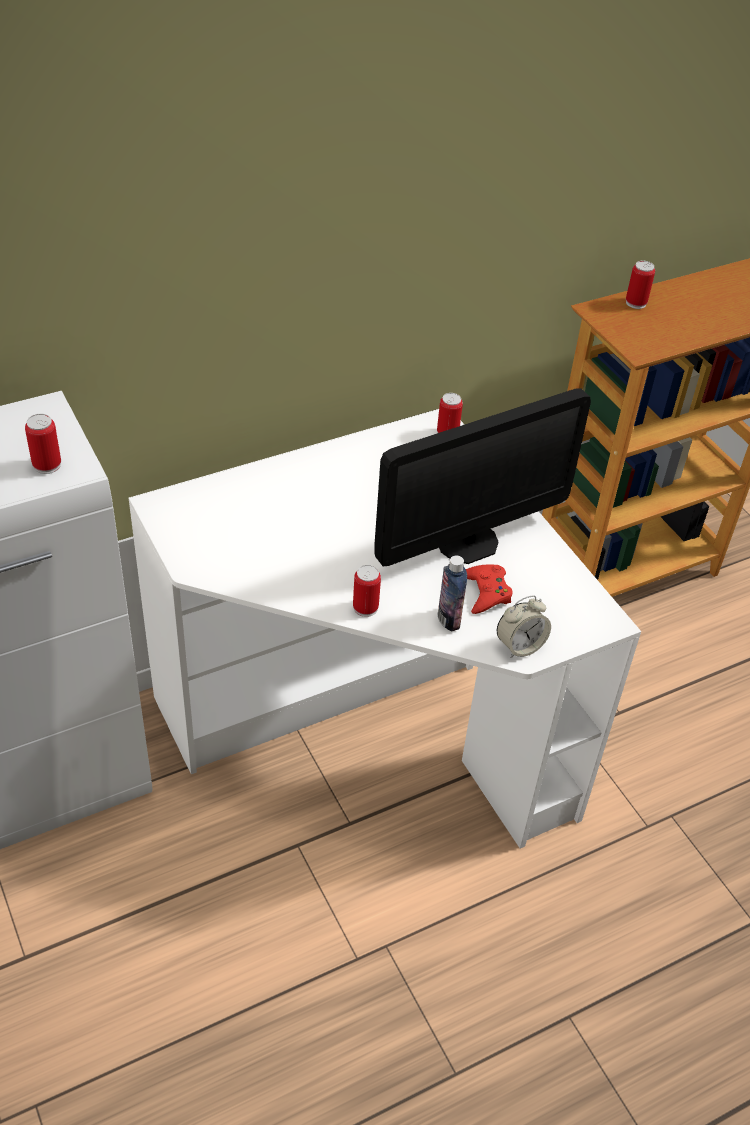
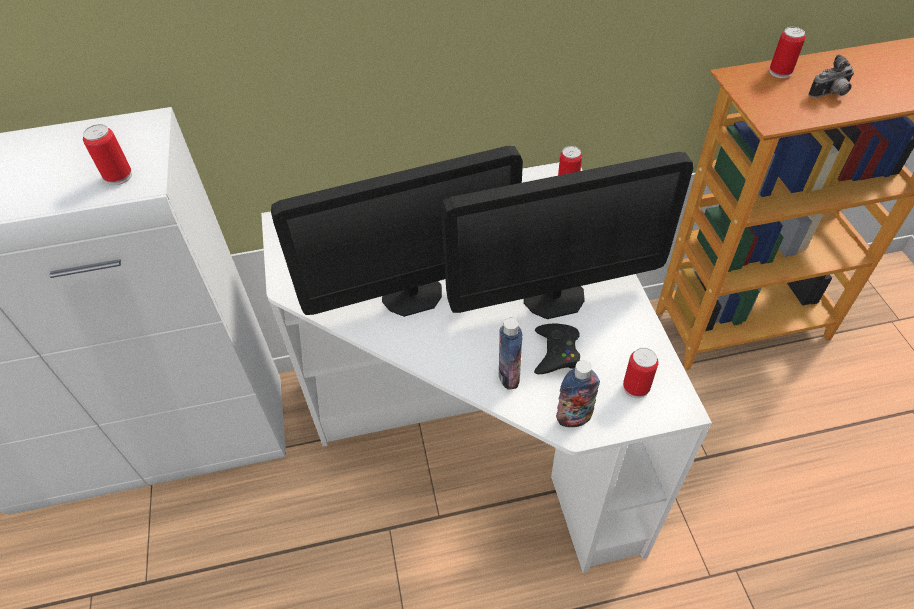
camera: 20 degrees right, 5 degrees up
can [353,565,381,617] -> can moved to [623,348,659,398]
red game controller [466,565,513,614] -> black game controller [534,323,580,374]
alarm clock [497,595,551,658] -> bottle [556,360,600,427]
none -> monitor [271,146,523,317]
none -> camera [808,54,854,98]

